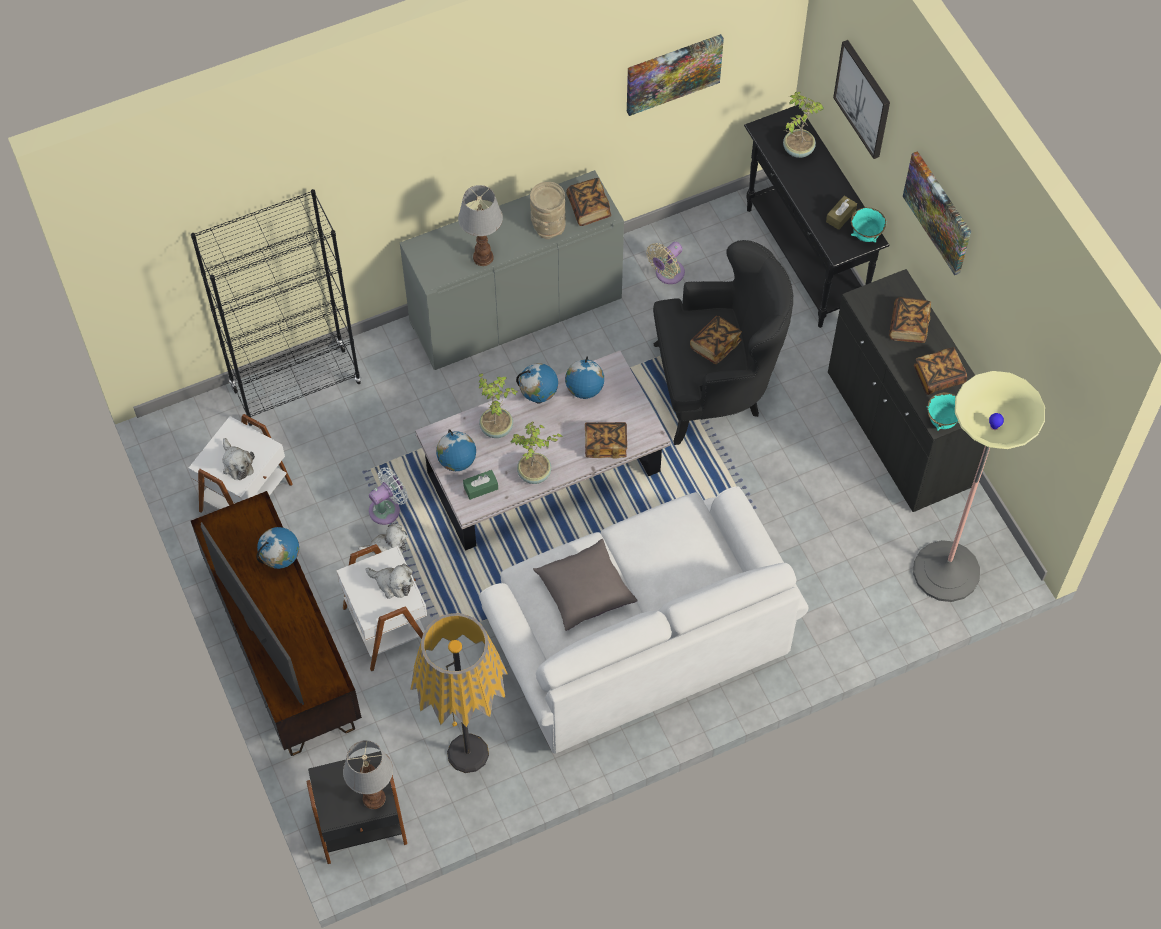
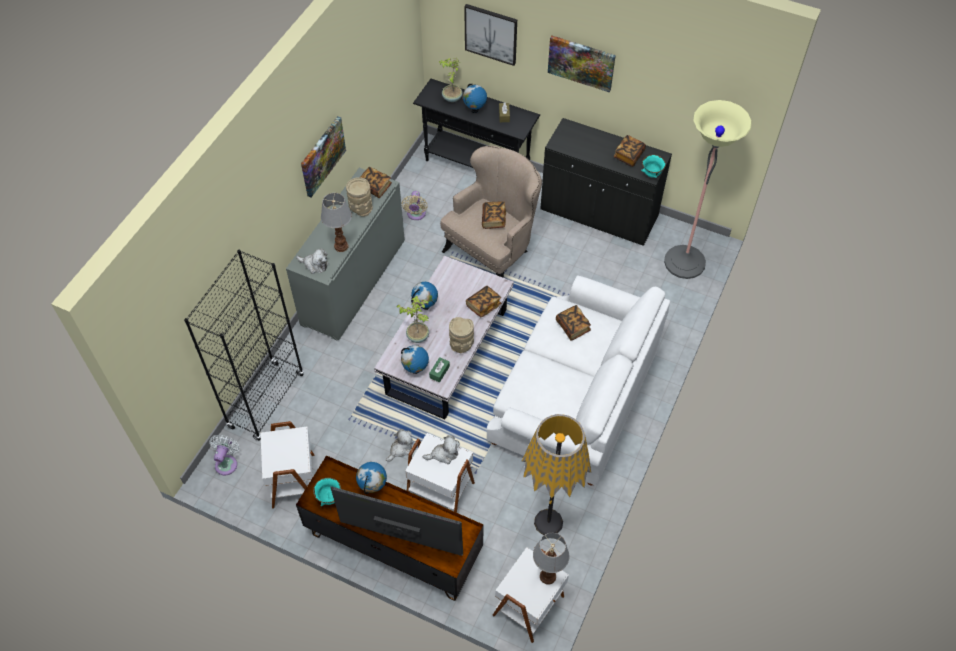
camera: 40 degrees left, 5 degrees down
plush toy [222,438,255,480] -> plush toy moved to [296,248,329,274]
black side table [307,751,408,864] -> white side table [493,547,569,643]
white fan [369,467,408,525] -> white fan moved to [210,435,239,475]
potted plant [511,422,563,484] -> beige vase [449,317,474,353]
grey pillow [533,539,638,631] -> none
globe [565,357,604,399] -> globe moved to [463,84,487,113]
picture [627,34,724,116] -> picture moved to [301,116,346,197]
black armchair [653,240,793,445] -> beige armchair [440,146,542,278]
turquoise bowl [851,207,886,243] -> turquoise bowl moved to [313,477,341,506]
book [889,297,931,343] -> book moved to [556,305,591,341]

